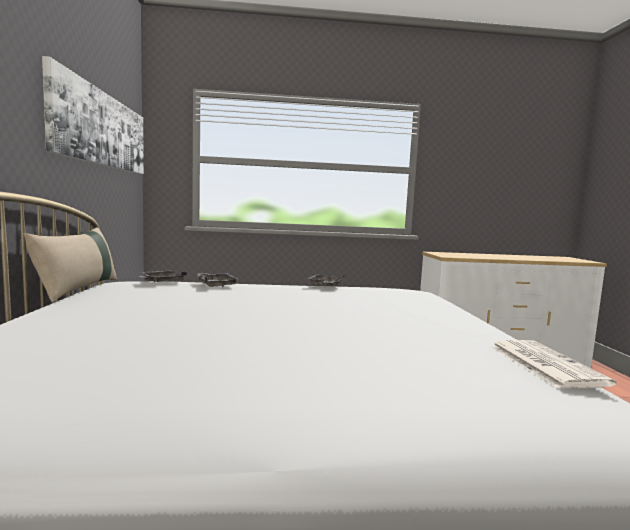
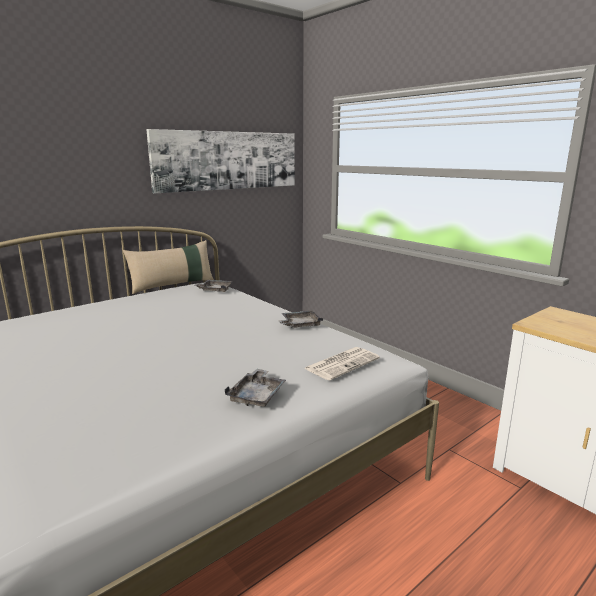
camera: 55 degrees right, 10 degrees up
grey tray [197,273,238,287] -> grey tray moved to [225,369,286,407]
newspaper [490,340,617,388] -> newspaper moved to [304,347,380,381]

